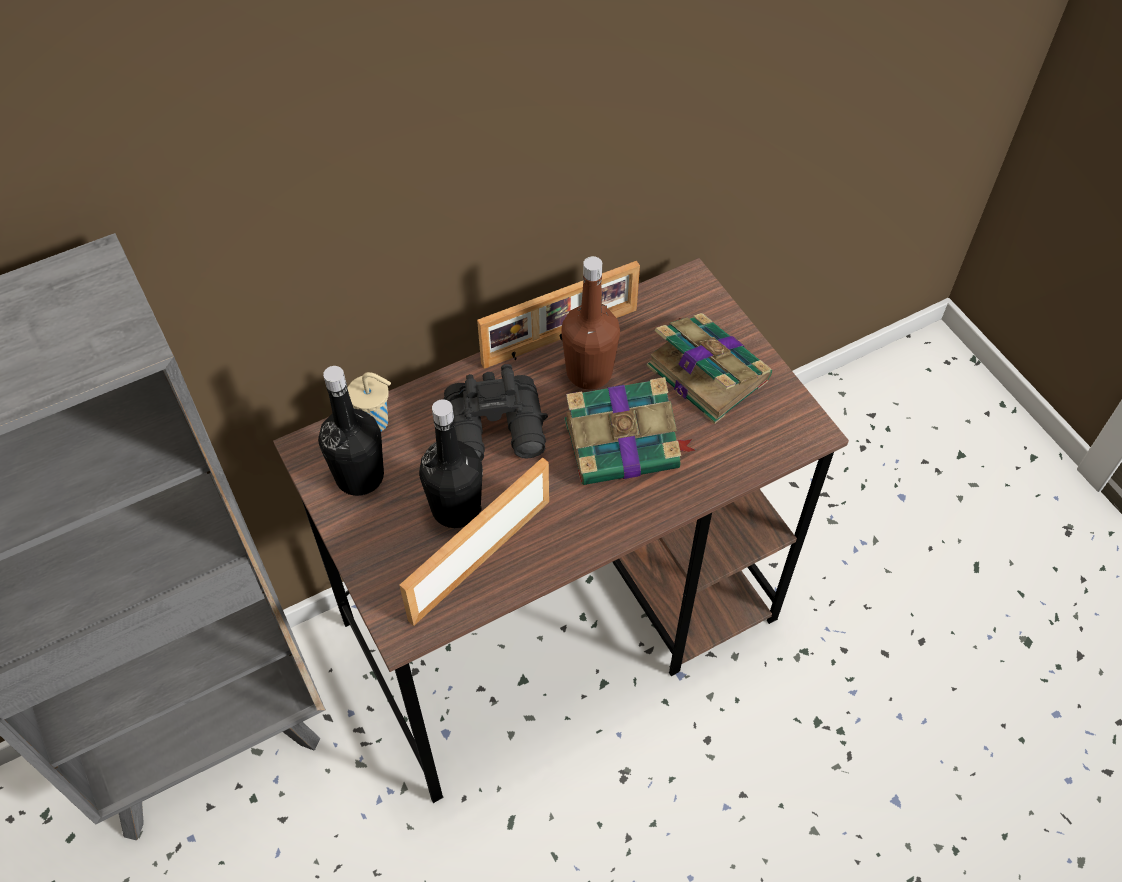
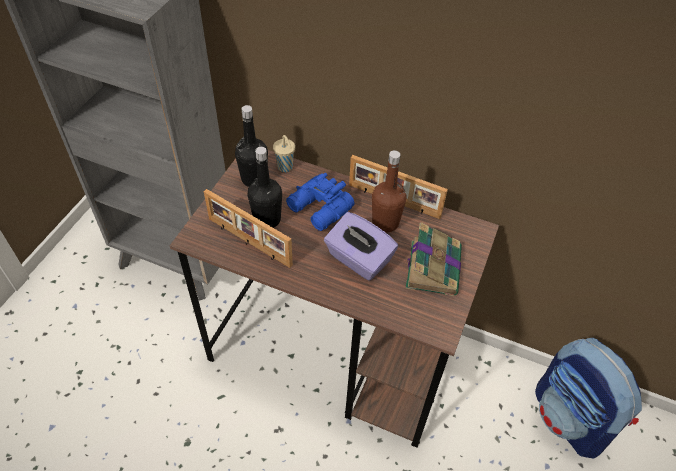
camera: 50 degrees right, 5 degrees down
picture frame [399,457,549,626] -> picture frame turned 150 degrees counterclockwise [204,189,293,268]
black binoculars [444,364,548,461] -> blue binoculars [286,173,355,231]
book [564,377,696,485] -> purple tissue box [324,212,398,281]
none -> backpack [535,338,642,459]

